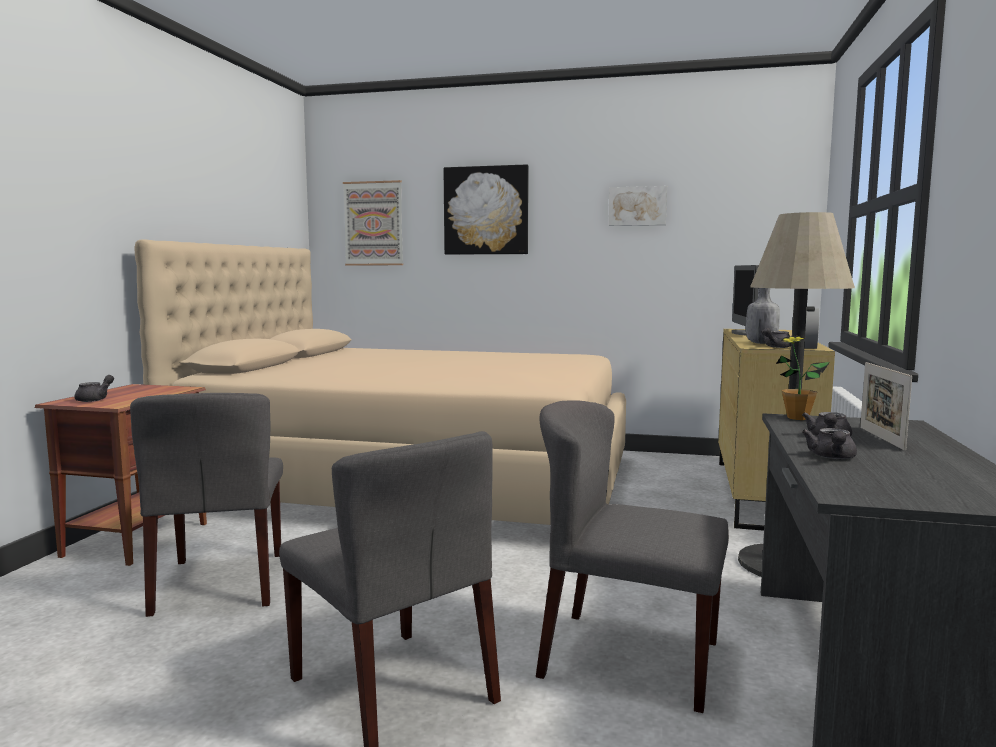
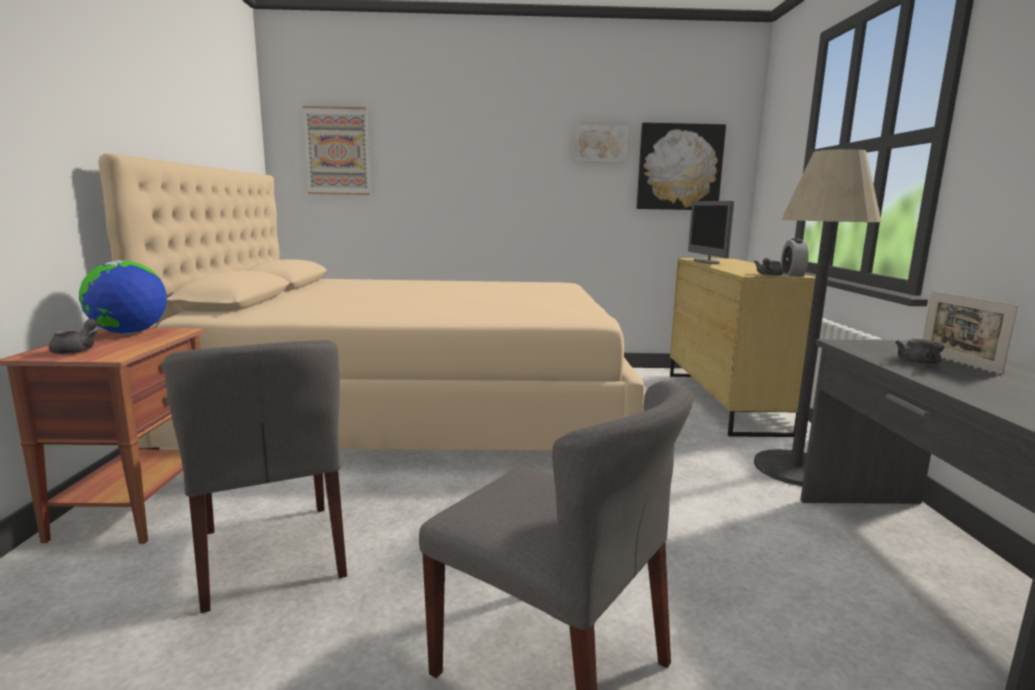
camera: 15 degrees left, 5 degrees up
picture [444,165,529,255] -> picture moved to [636,122,726,210]
grey chair [536,400,729,713] -> none
grey bottle [746,288,780,344] -> none
potted plant [776,336,830,420] -> none
grey teapot [802,428,857,459] -> none
none -> globe [79,260,167,334]

